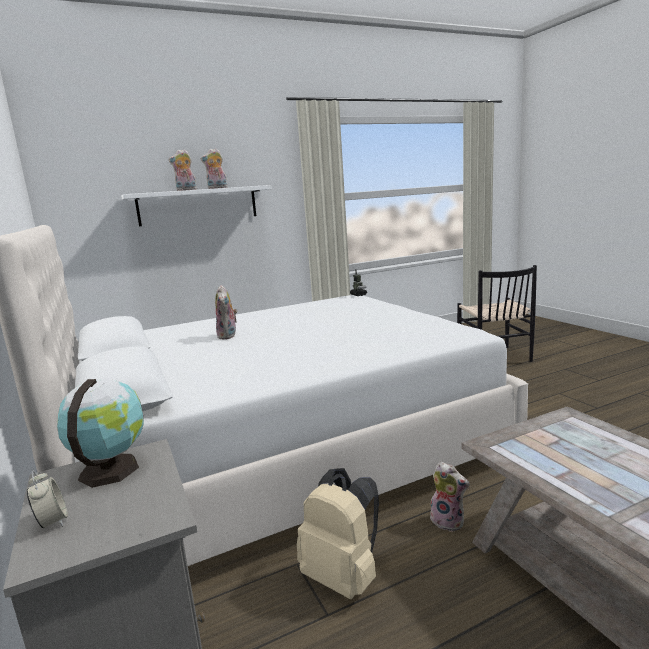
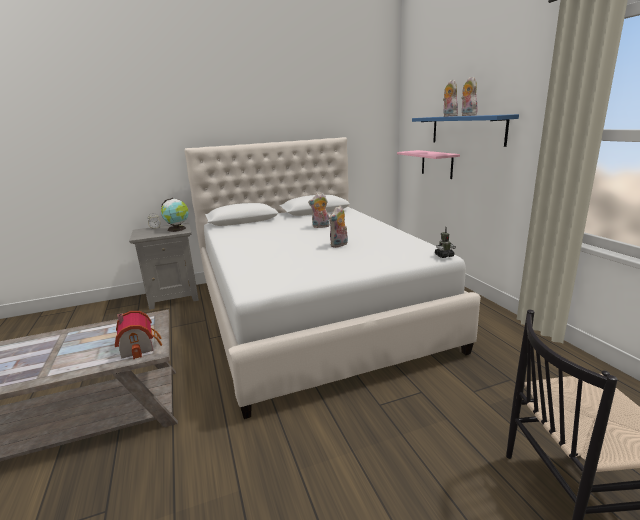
camera: 95 degrees right, 5 degrees up
white shelf [121,185,272,226] -> blue shelf [412,114,519,147]
beige backpack [297,468,379,599] -> none
plush toy [430,462,470,532] -> plush toy moved to [329,206,348,248]
none -> toy house [115,311,162,359]
none -> pink shelf [397,150,460,179]

